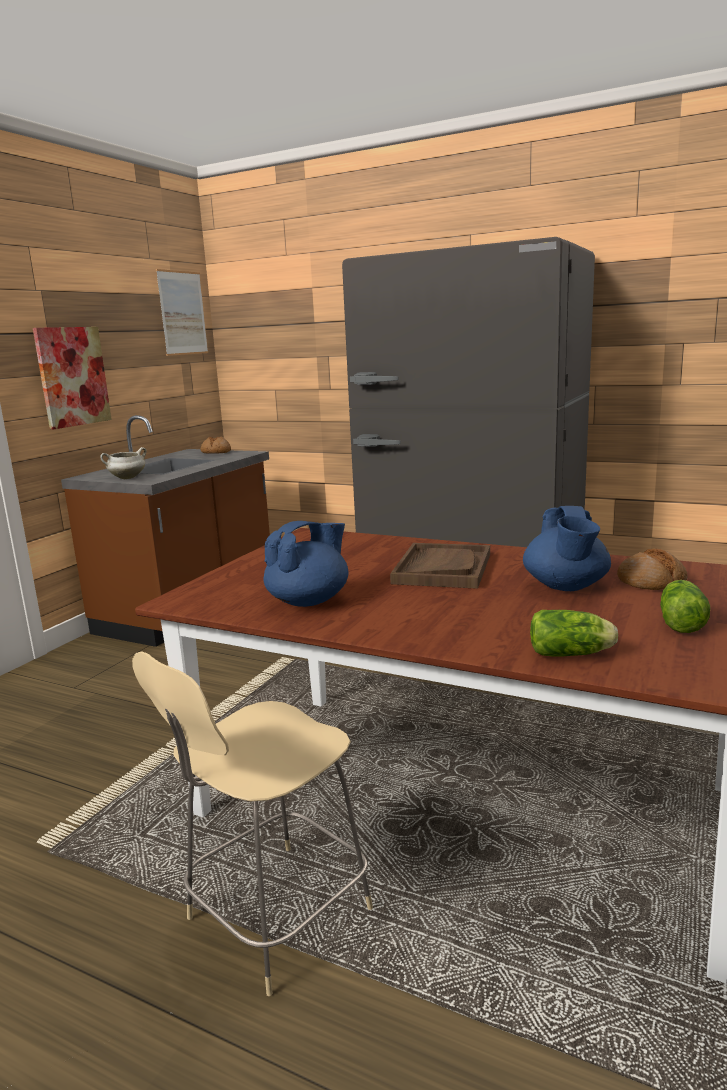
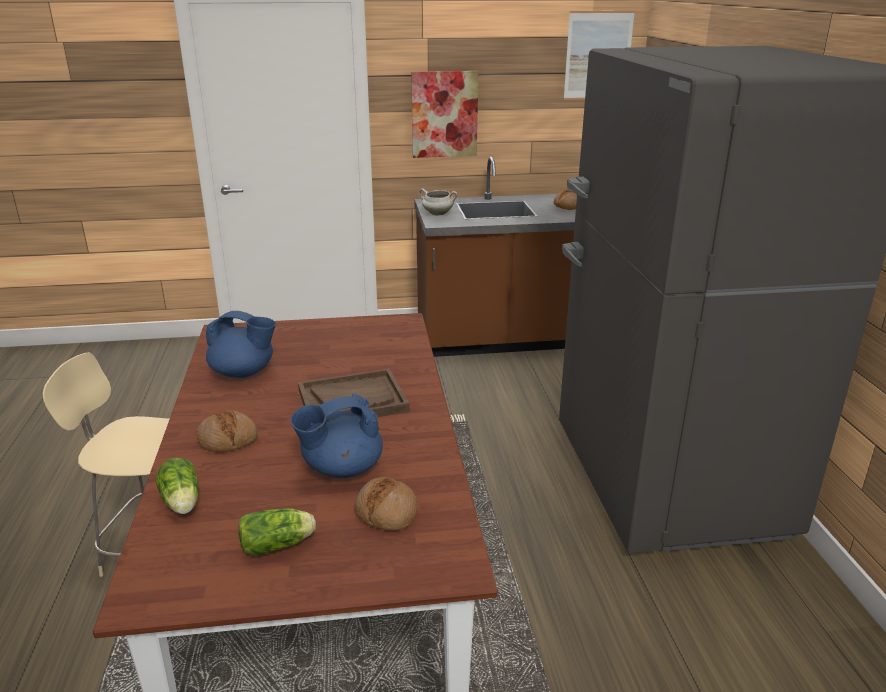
camera: 55 degrees right, 10 degrees up
none -> bread [196,410,258,452]

